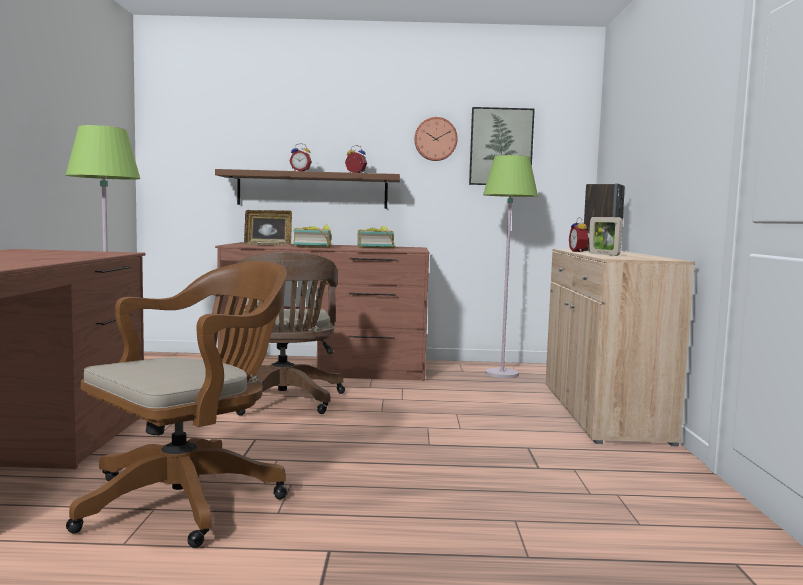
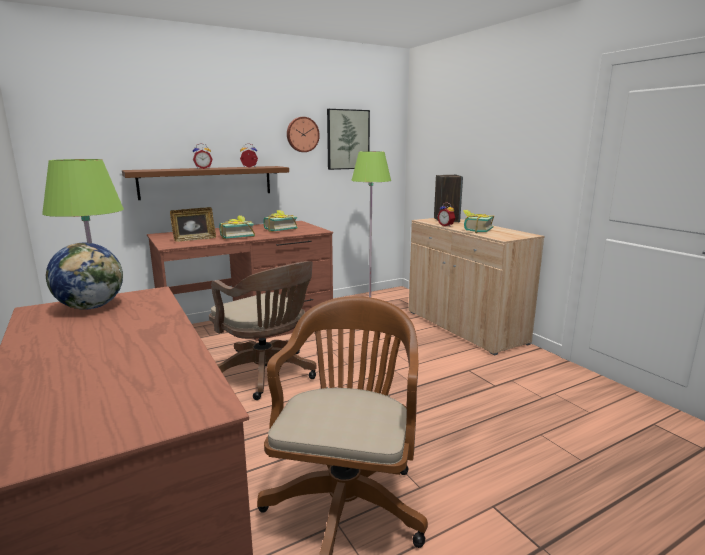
camera: 30 degrees left, 10 degrees up
picture frame [589,217,623,256] -> book [463,210,494,233]
none -> globe [45,243,123,310]

